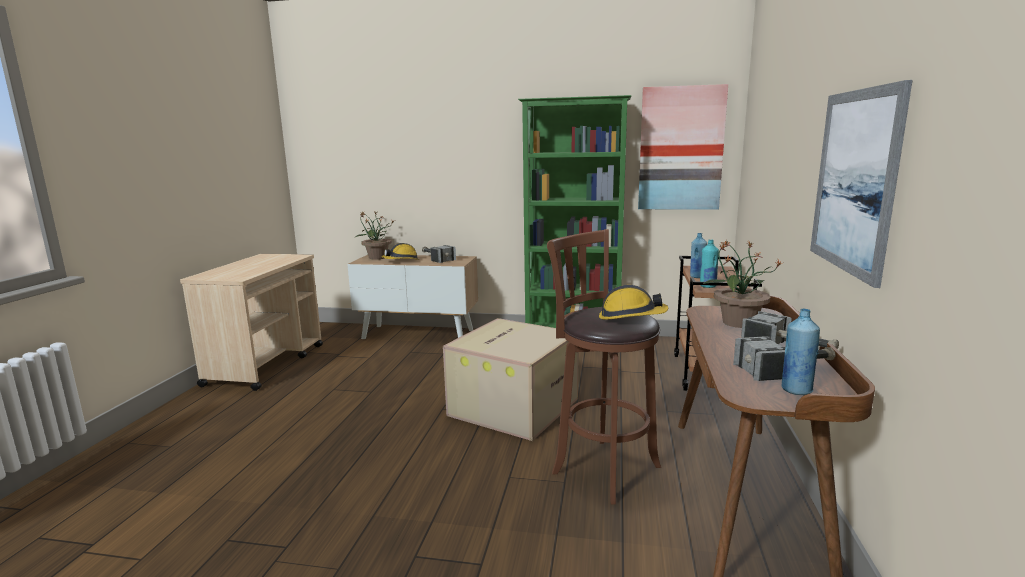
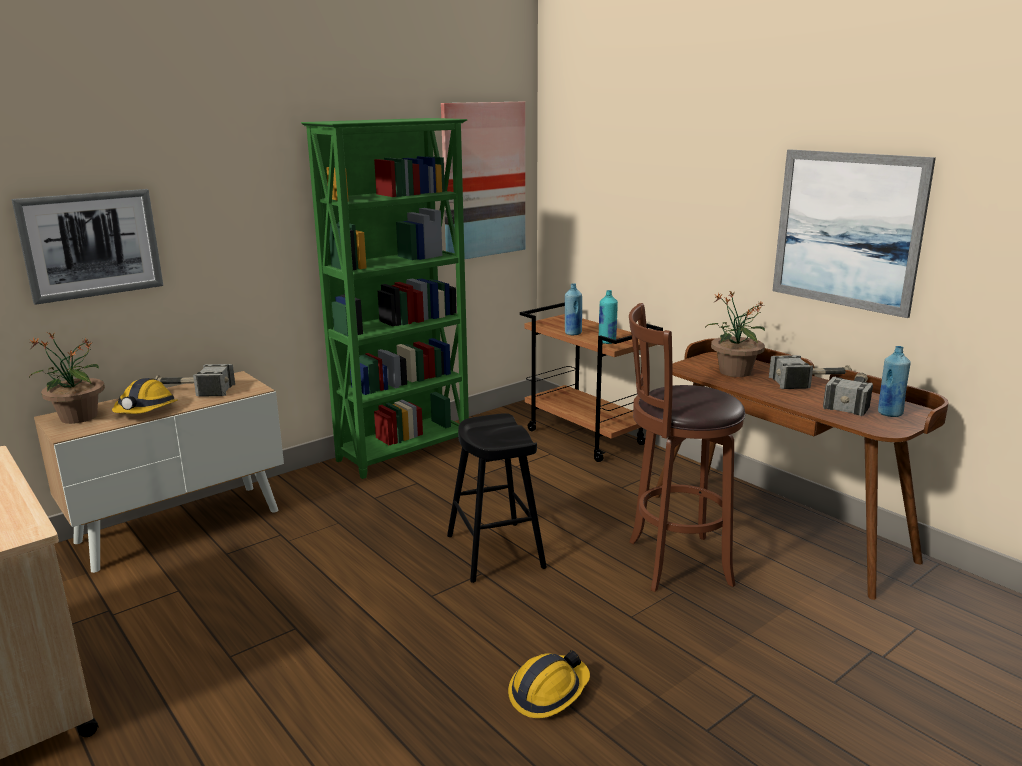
camera: 50 degrees left, 5 degrees up
cardboard box [443,318,579,441] -> black stool [447,413,547,583]
hard hat [599,285,668,320] -> hard hat moved to [508,650,590,718]
none -> picture [12,189,163,305]

